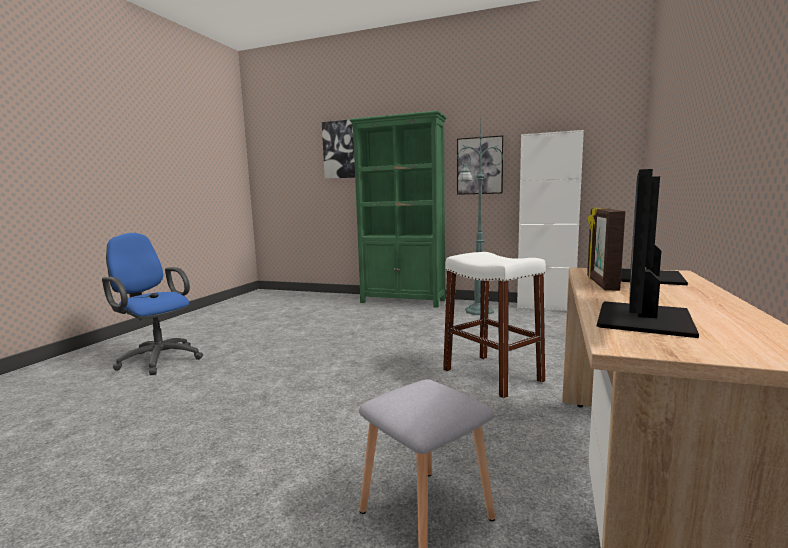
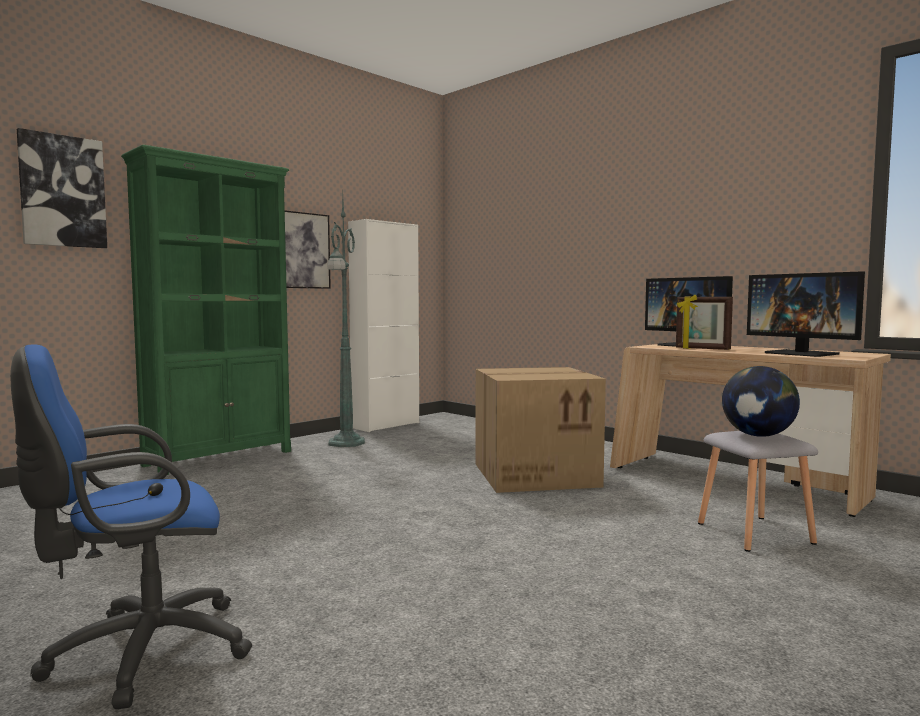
camera: 65 degrees left, 5 degrees down
white stool [443,252,546,399] -> cardboard box [475,367,606,493]
none -> globe [722,366,800,437]

